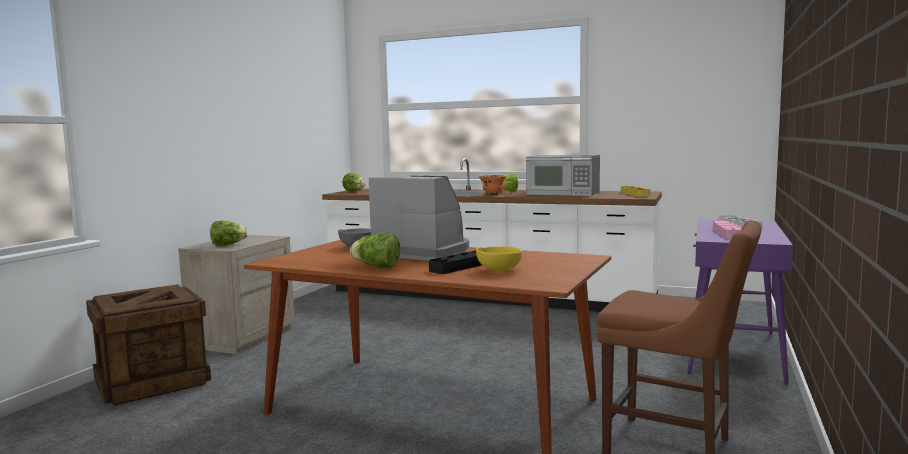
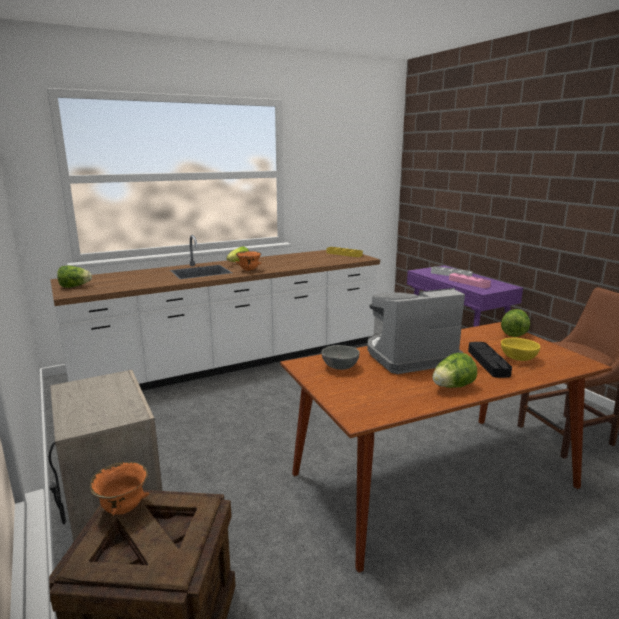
camera: 50 degrees left, 10 degrees up
lettuce [210,221,248,246] -> lettuce moved to [501,309,530,337]
microwave [526,155,600,196] -> none
none -> orange bowl [90,462,149,516]

